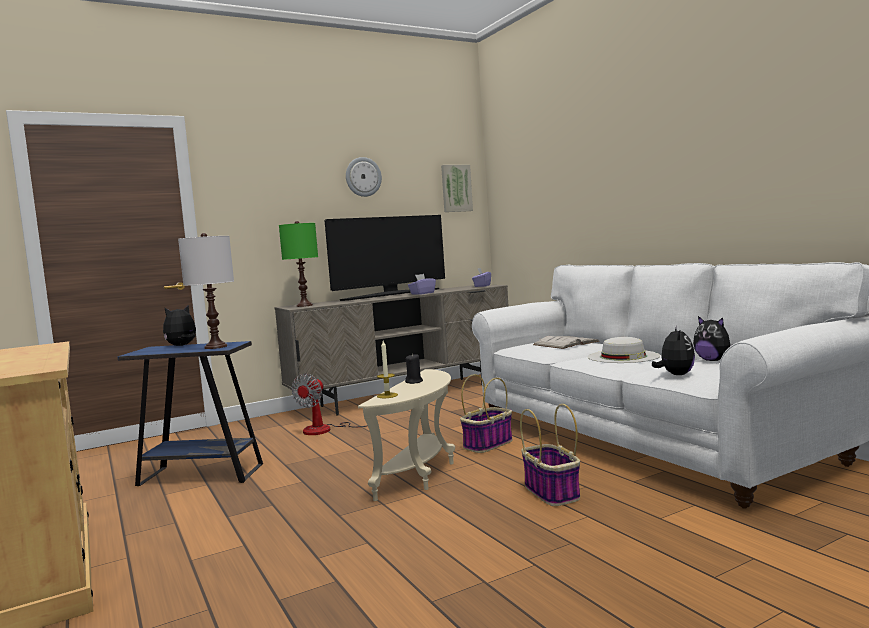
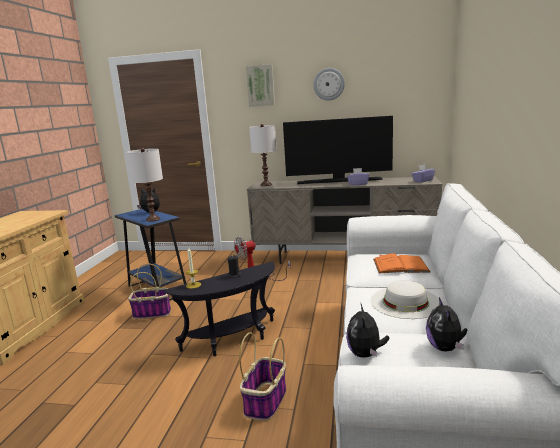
camera: 40 degrees right, 10 degrees up
green table lamp [279,221,318,307] -> white table lamp [249,124,277,186]
beige side table [358,369,455,501] -> black side table [164,262,275,356]
picture [441,165,473,212] -> picture moved to [246,64,275,107]
basket [460,374,513,453] -> basket moved to [128,264,171,319]
white book [533,336,599,349] -> orange book [373,253,430,274]
plush toy [652,326,695,375] -> plush toy turned 135 degrees clockwise [346,304,389,358]

